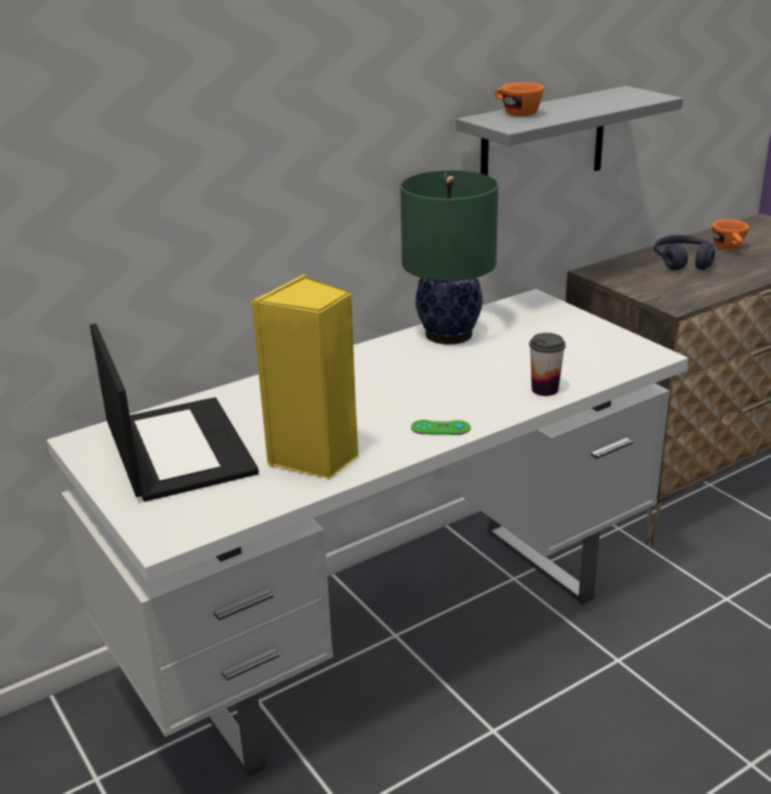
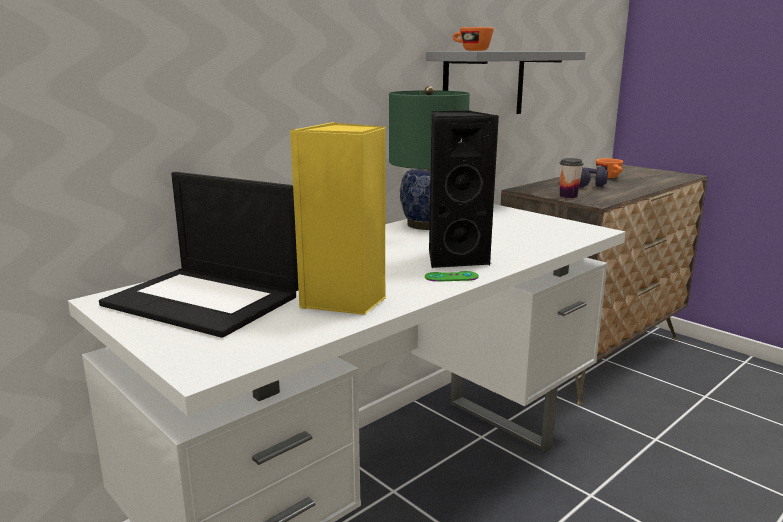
camera: 10 degrees left, 10 degrees down
laptop [90,324,259,502] -> laptop turned 150 degrees clockwise [99,172,298,338]
cup [529,333,566,396] -> cup moved to [559,158,584,198]
none -> black speaker [429,111,499,268]

